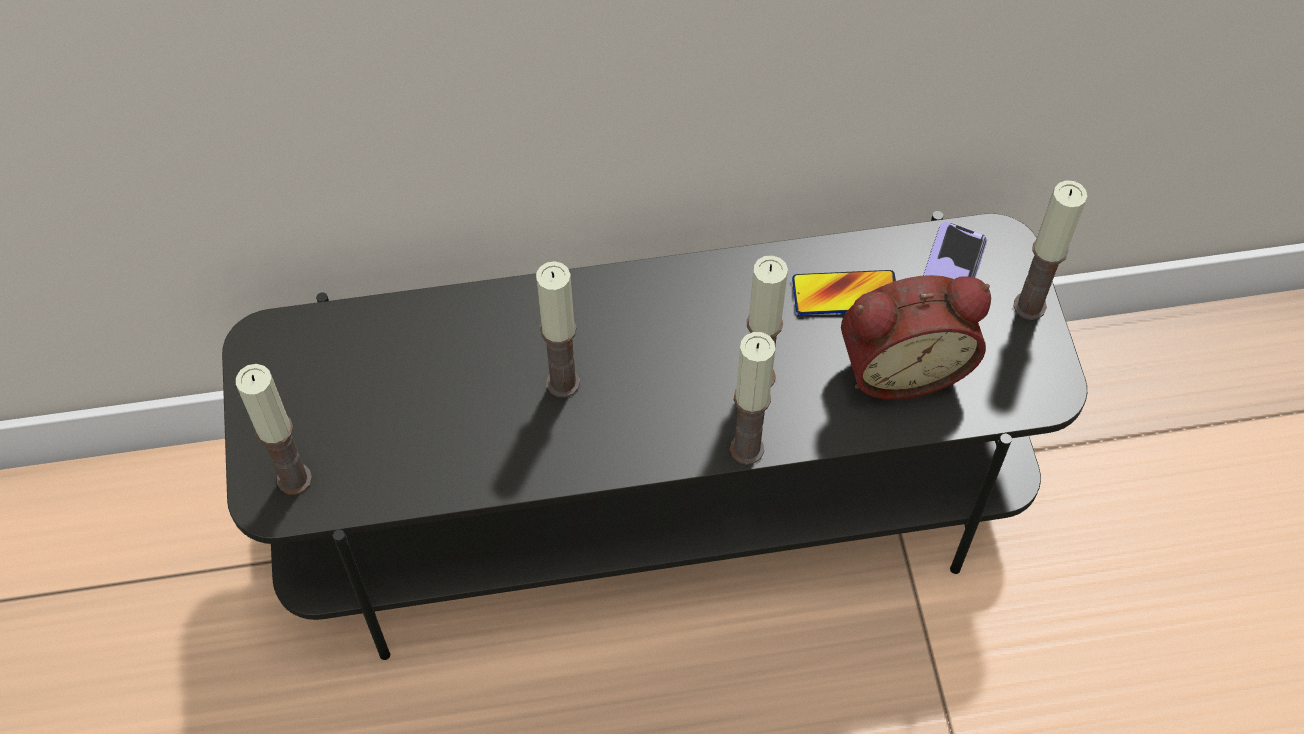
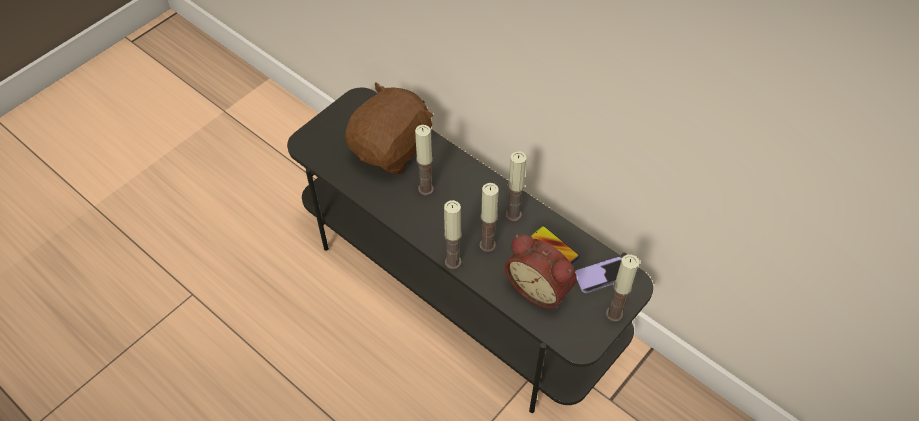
camera: 50 degrees right, 5 degrees down
candle [236,364,312,495] -> candle moved to [506,151,526,221]
none -> brown plush toy [345,82,434,174]

